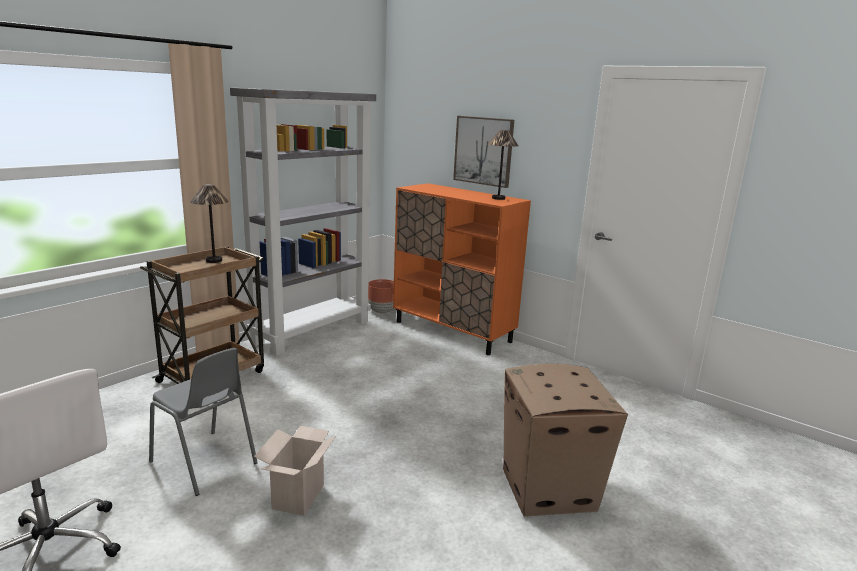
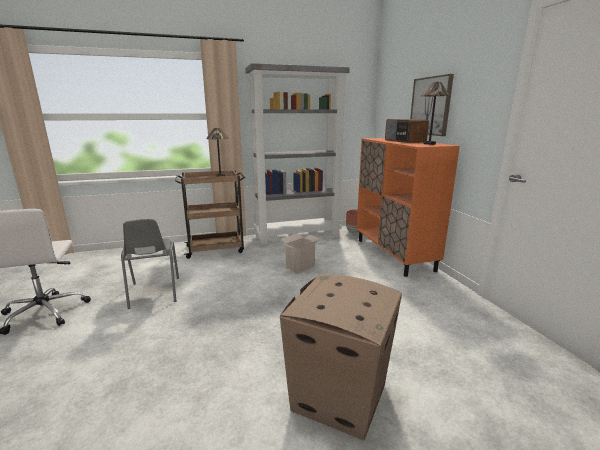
camera: 35 degrees right, 0 degrees up
cardboard box [254,426,336,516] -> cardboard box moved to [281,233,320,273]
none -> radio [385,119,429,143]

